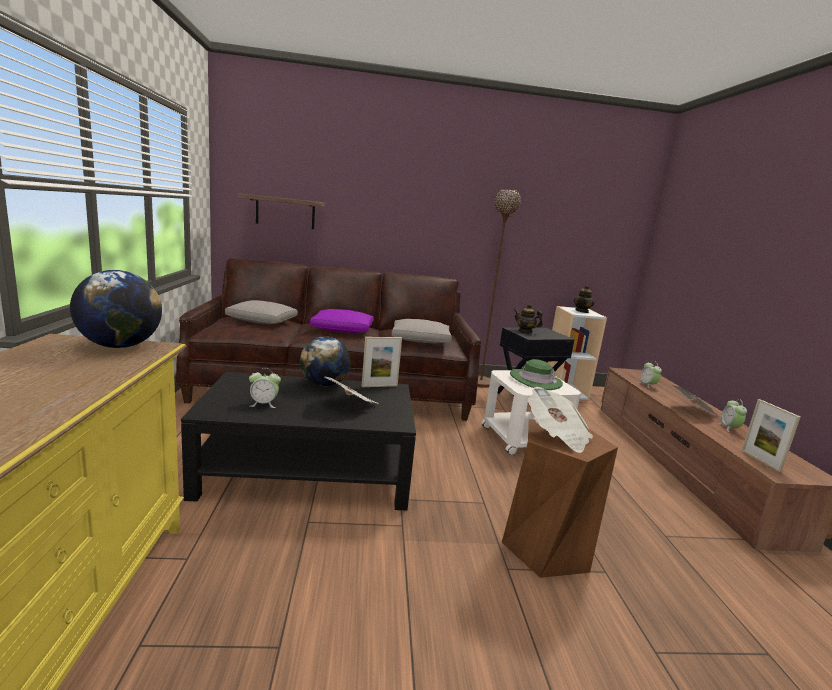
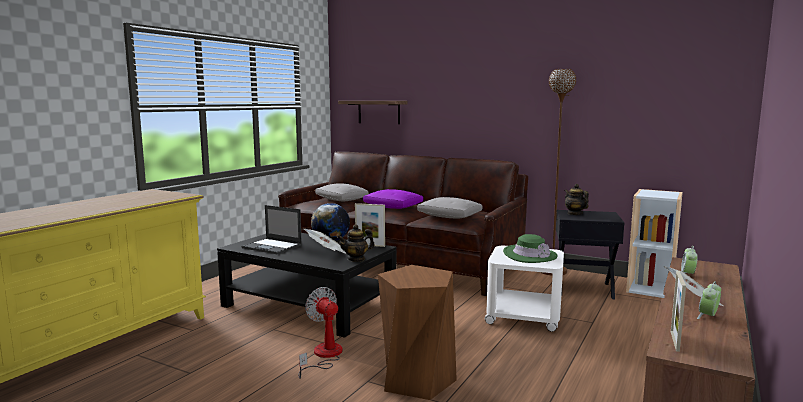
camera: 35 degrees right, 5 degrees down
globe [70,270,162,348] -> none
alarm clock [249,368,281,408] -> laptop [242,205,302,254]
newspaper [528,387,593,453] -> none
teapot [574,285,594,313] -> teapot moved to [337,224,375,262]
none -> fan [298,287,342,379]

